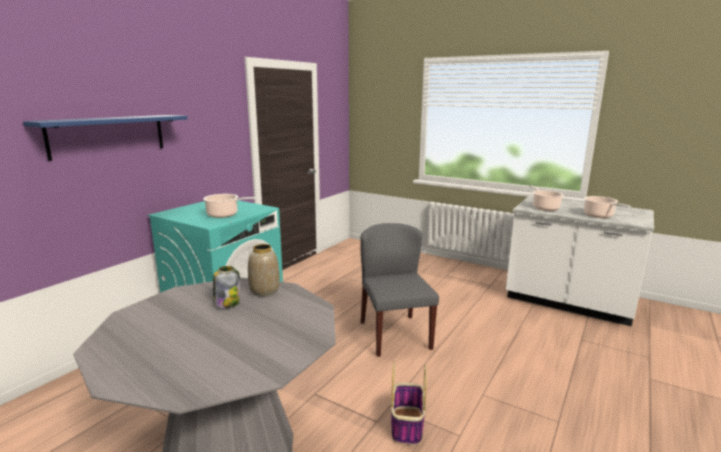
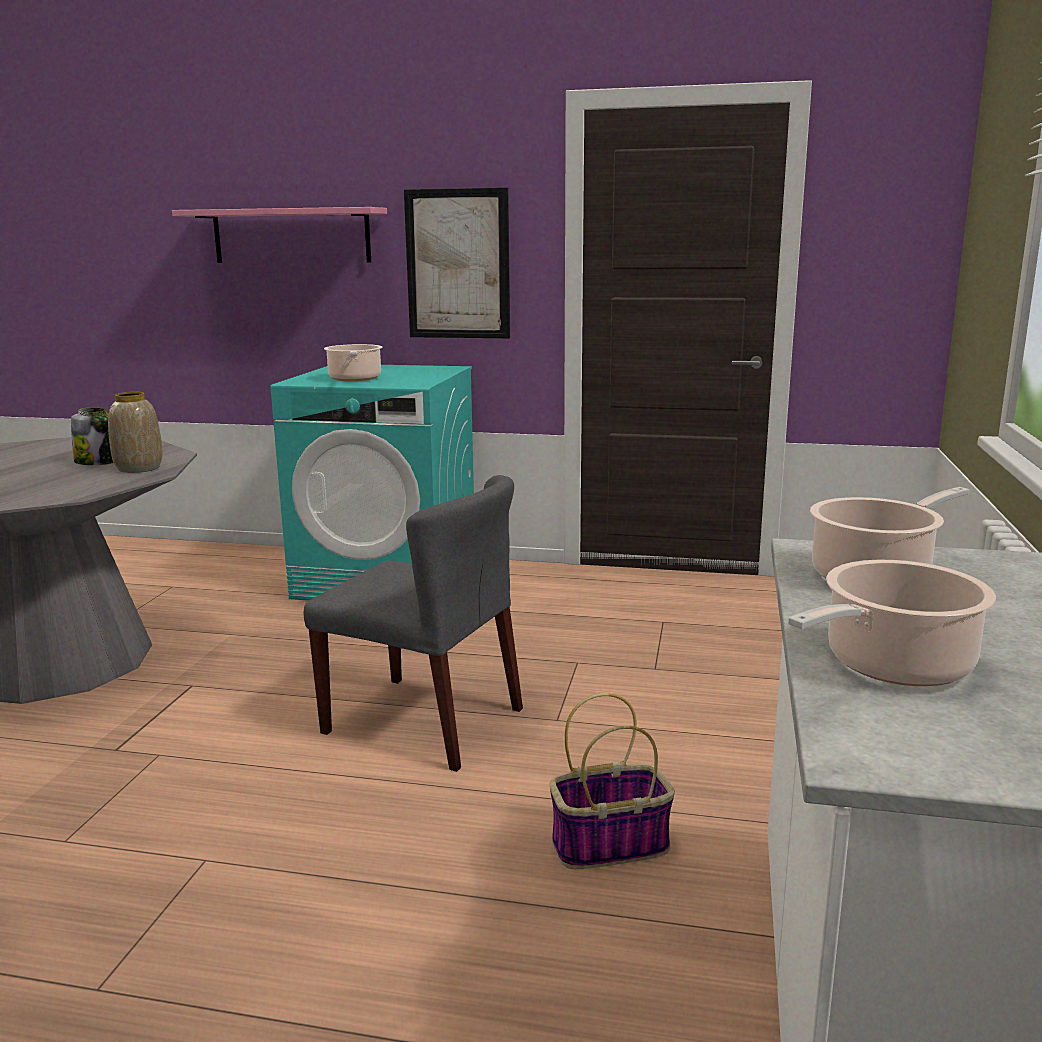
camera: 70 degrees right, 0 degrees up
blue shelf [23,115,188,161] -> pink shelf [172,207,387,263]
grey chair [360,223,439,357] -> grey chair turned 60 degrees clockwise [304,475,523,772]
basket [390,361,427,445] -> basket moved to [549,693,675,869]
none -> picture [404,187,510,338]

